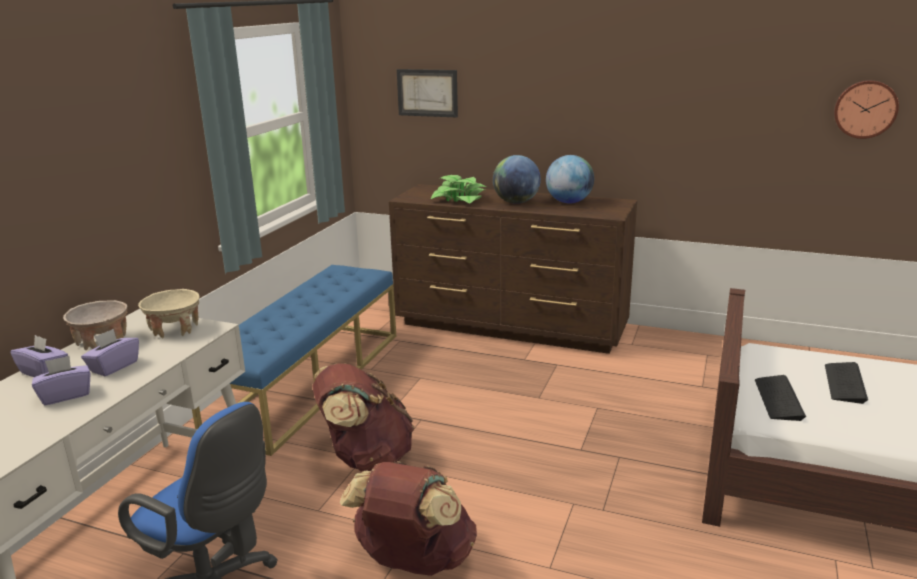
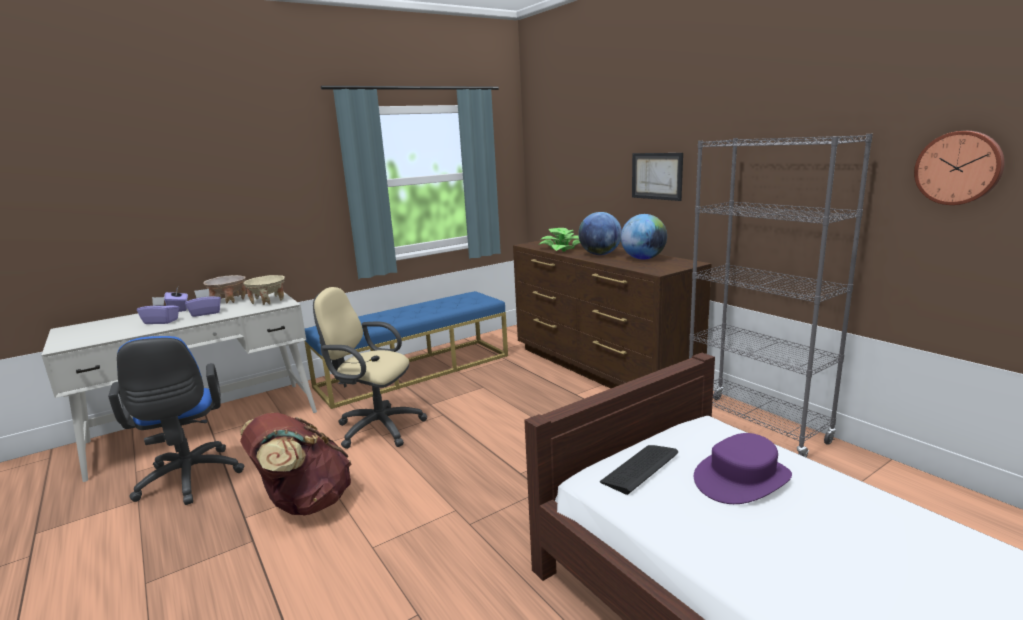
camera: 35 degrees right, 5 degrees down
brown backpack [312,363,414,471] -> beige office chair [313,287,427,449]
picture [397,69,458,118] -> picture moved to [632,153,683,201]
keyboard [825,362,868,404] -> purple hat [694,433,792,504]
none -> grey bookcase [689,134,873,457]

